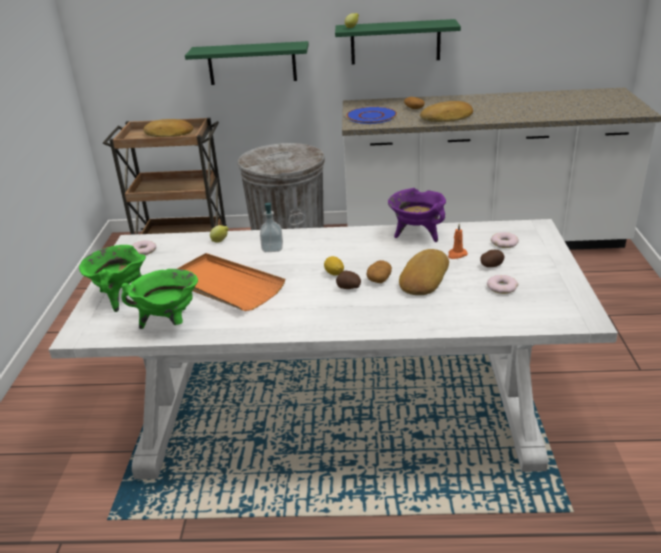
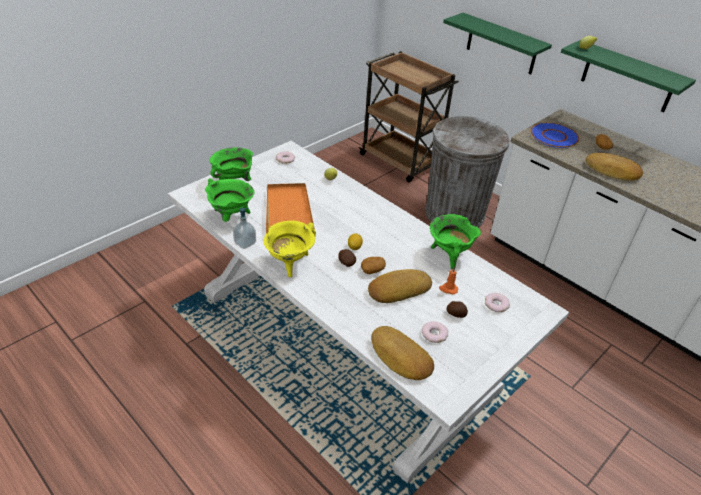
camera: 40 degrees right, 10 degrees up
bread [144,119,193,137] -> bread moved to [371,326,434,380]
soap dispenser [260,203,283,252] -> soap dispenser moved to [233,208,256,249]
purple cooking pot [388,188,446,242] -> green cooking pot [430,214,481,270]
none -> yellow cooking pot [263,220,316,278]

